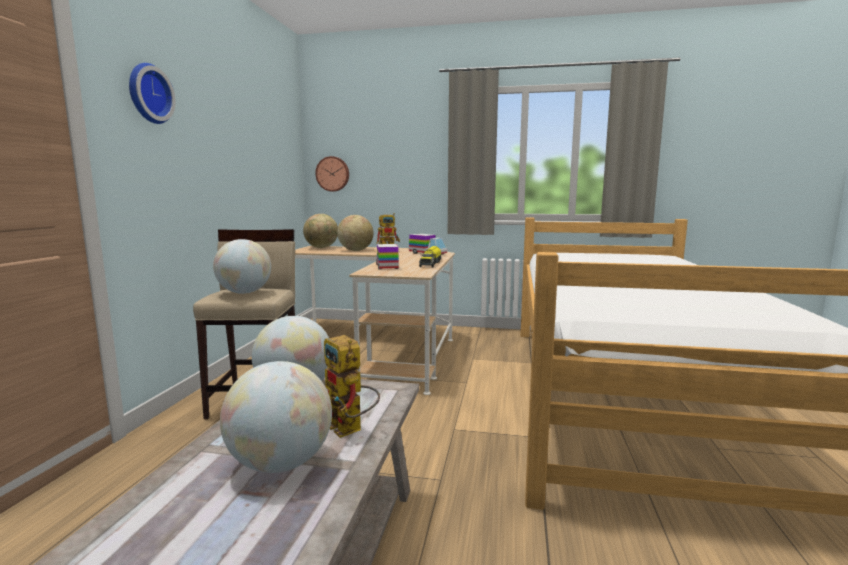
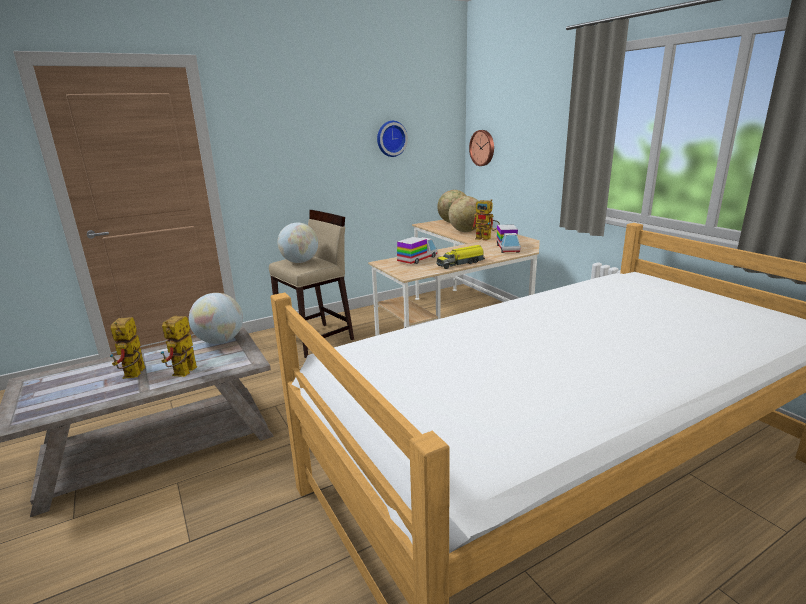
camera: 50 degrees right, 10 degrees up
wall clock [129,63,176,124] -> wall clock moved to [377,121,408,157]
globe [220,361,332,473] -> toy robot [110,317,145,379]

